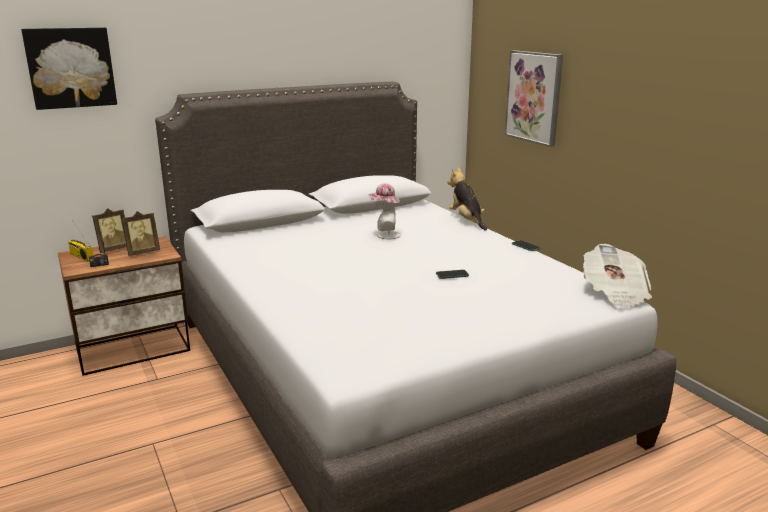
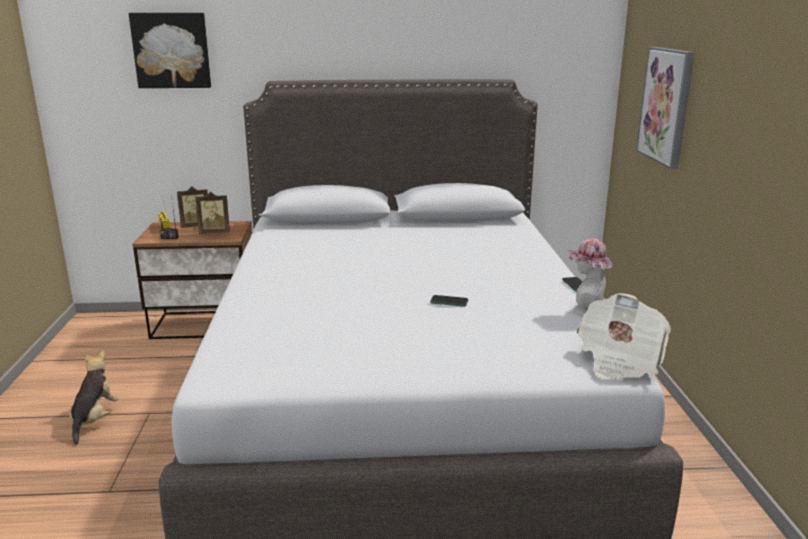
camera: 25 degrees right, 0 degrees up
hat [368,183,401,239] -> hat moved to [567,238,613,316]
plush toy [447,168,487,231] -> plush toy moved to [69,351,119,445]

